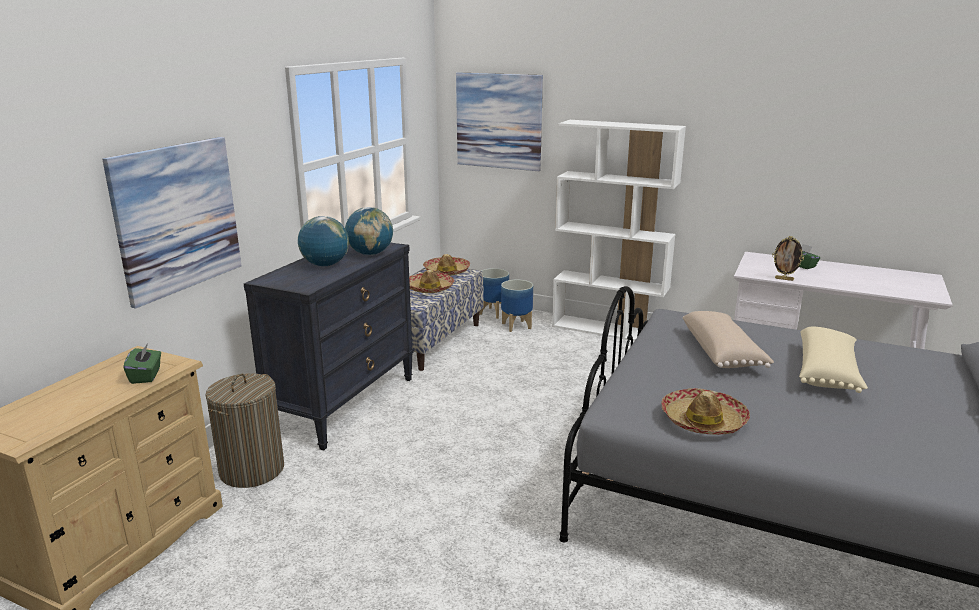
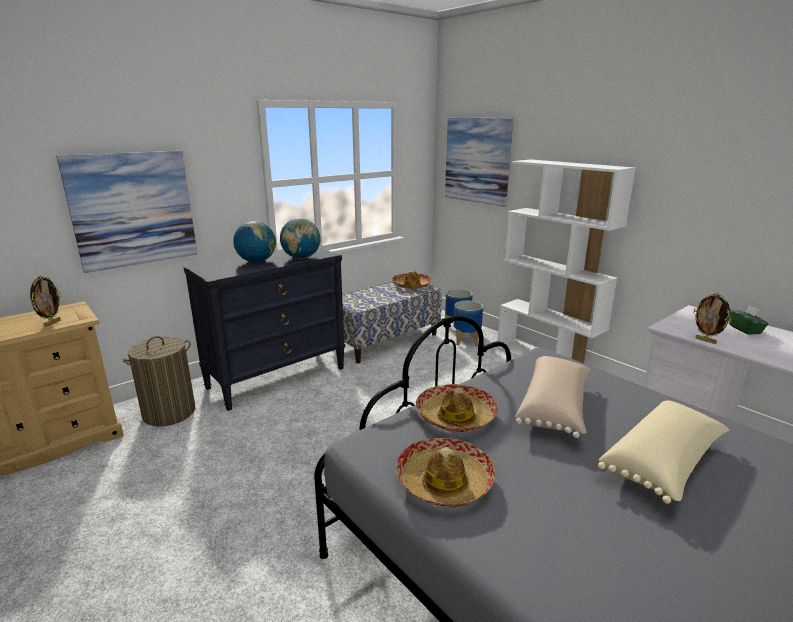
camera: 25 degrees right, 0 degrees up
green tissue box [123,343,161,384] -> picture frame [30,275,61,327]
hat [409,270,454,293] -> hat moved to [416,384,498,432]

